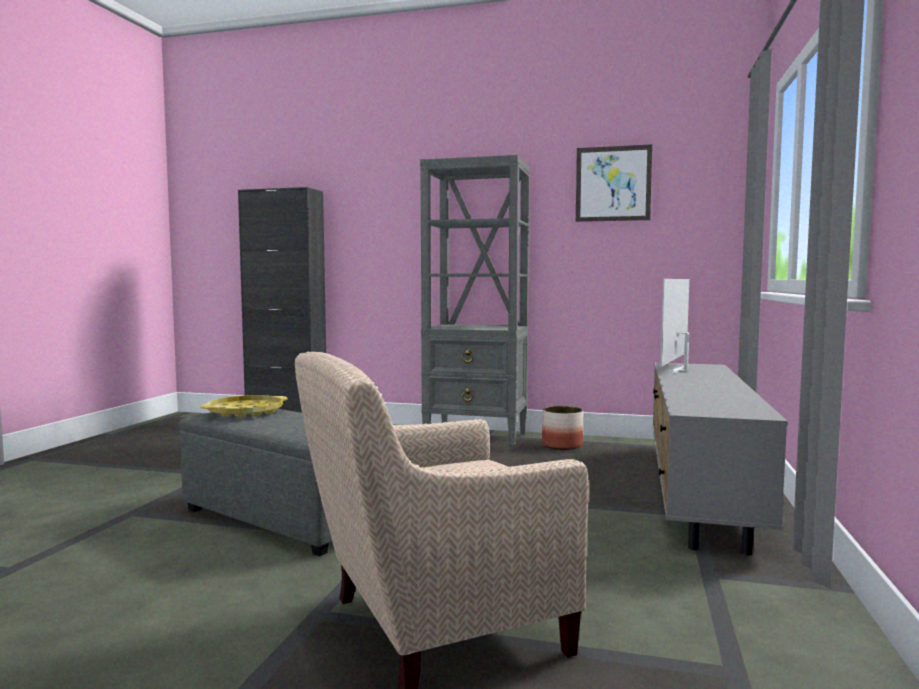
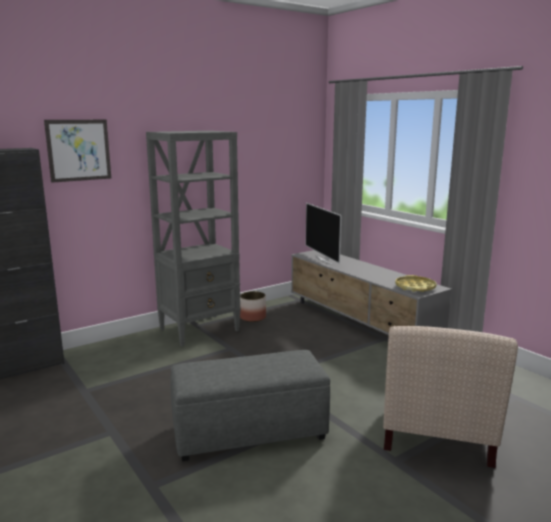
camera: 50 degrees left, 10 degrees up
yellow tray [201,395,288,418] -> yellow tray moved to [395,275,437,292]
picture [576,144,652,222] -> picture moved to [44,120,111,183]

